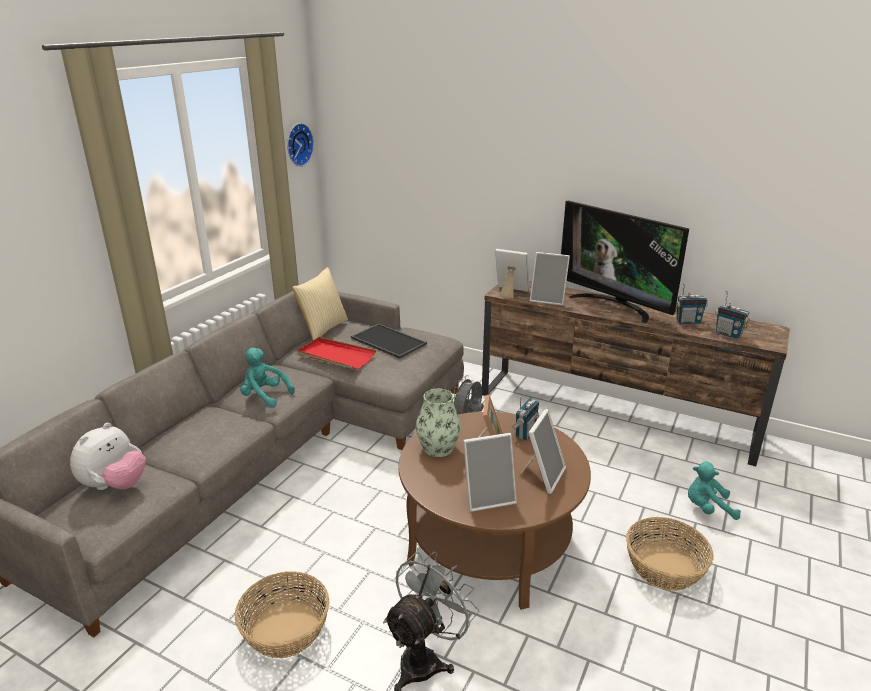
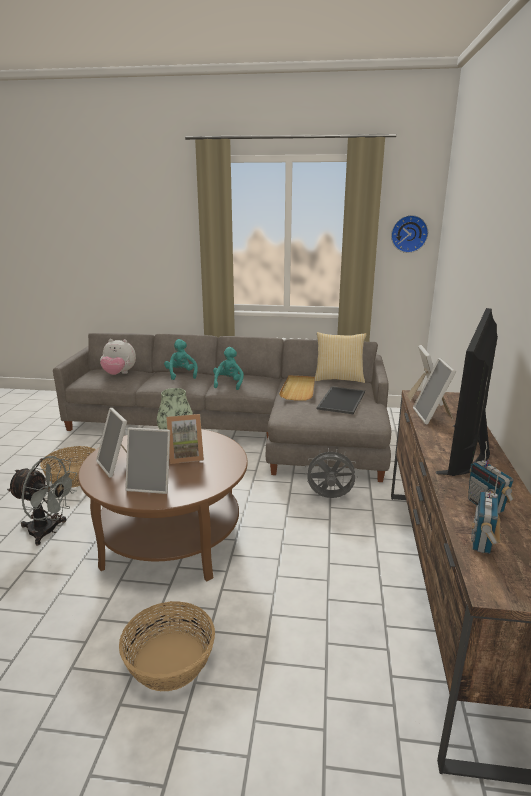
camera: 70 degrees right, 5 degrees down
red tray [298,337,376,369] -> beige tray [279,375,315,401]
radio [511,396,539,440] -> none
turquoise plush toy [688,462,741,520] -> turquoise plush toy moved to [164,339,198,380]

